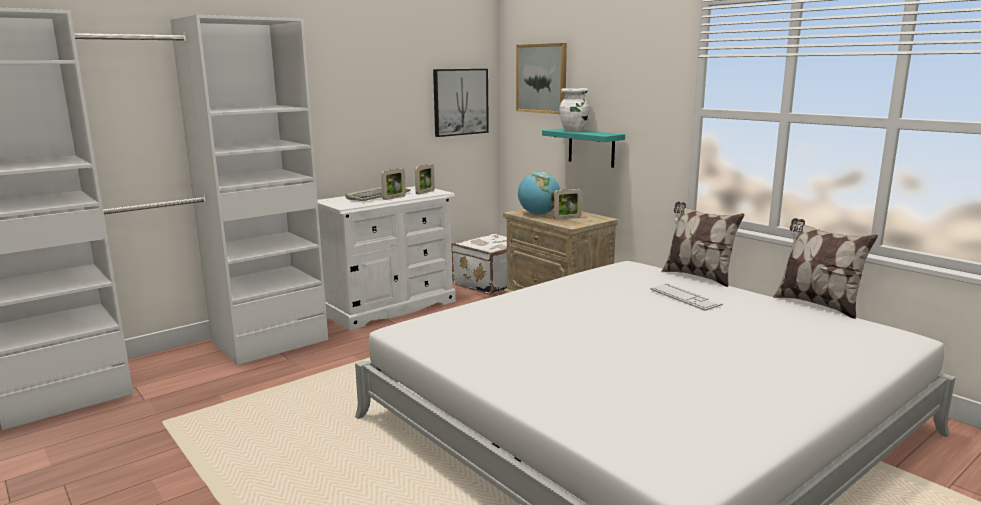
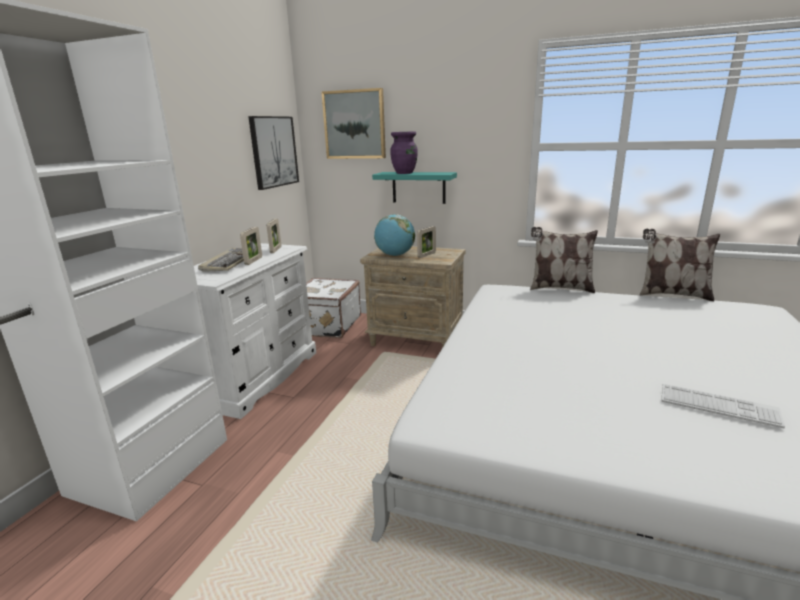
camera: 30 degrees left, 5 degrees up
white vase [560,88,589,132] -> purple vase [390,131,418,174]
keyboard [650,283,723,311] -> keyboard moved to [661,384,785,428]

